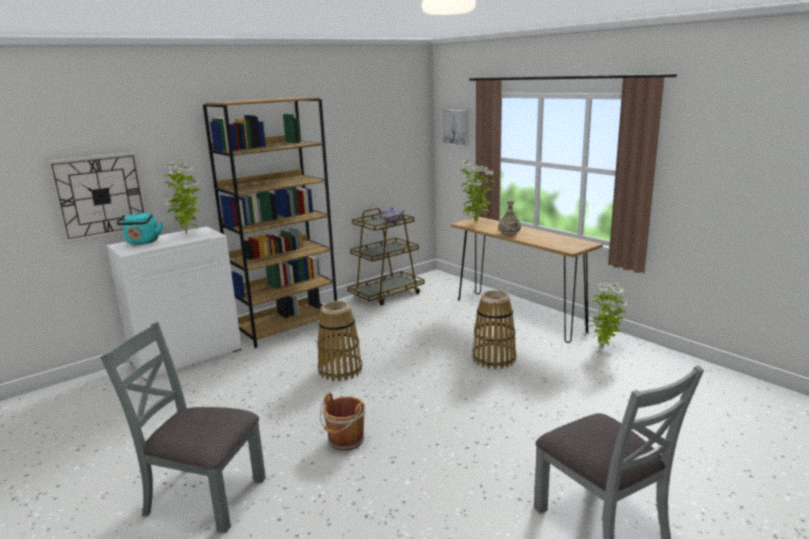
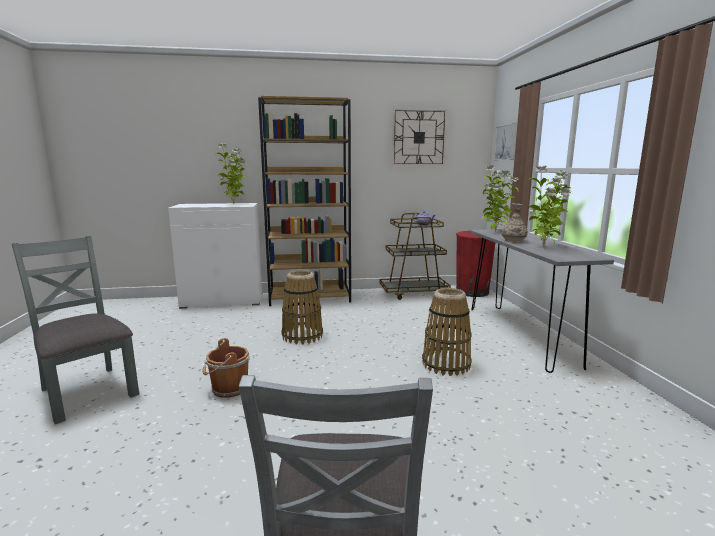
camera: 30 degrees right, 5 degrees down
wall clock [47,152,147,243] -> wall clock moved to [392,108,448,166]
turquoise kettle [116,212,163,245] -> none
brown console table [451,217,603,343] -> grey console table [470,229,614,373]
potted plant [588,282,628,349] -> potted plant moved to [528,165,572,247]
none -> red trash can [456,231,495,297]

